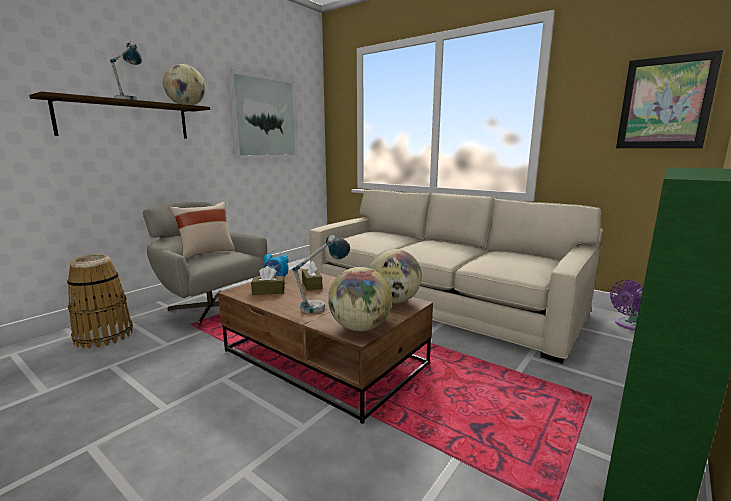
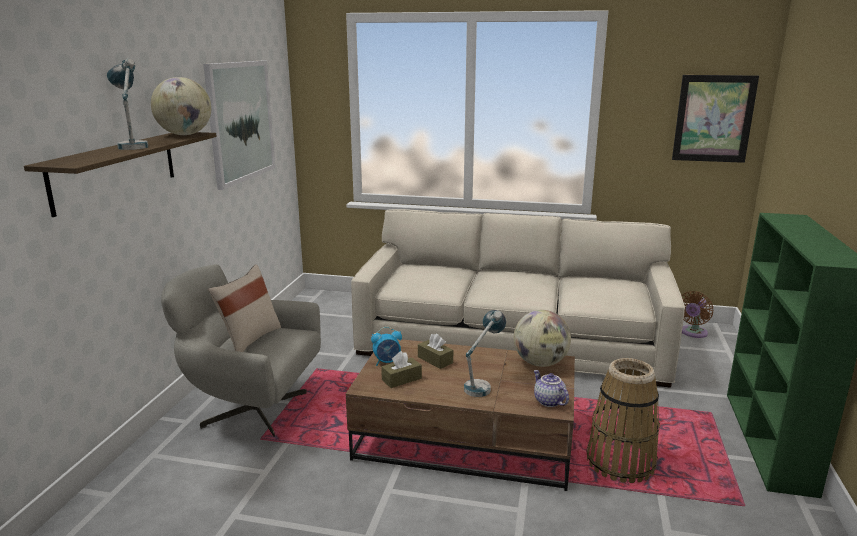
camera: 25 degrees left, 5 degrees up
basket [67,254,133,349] -> basket moved to [586,358,660,483]
globe [328,267,392,331] -> teapot [534,370,569,407]
purple fan [610,280,643,330] -> brown fan [681,291,713,338]

